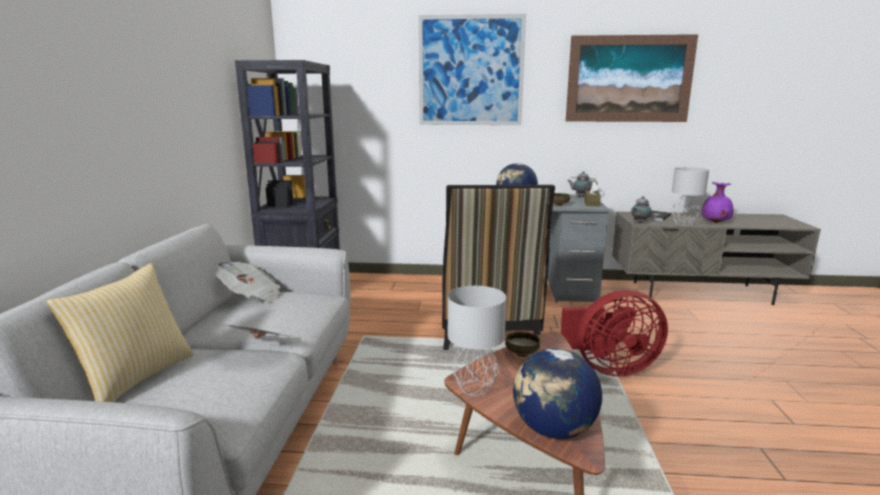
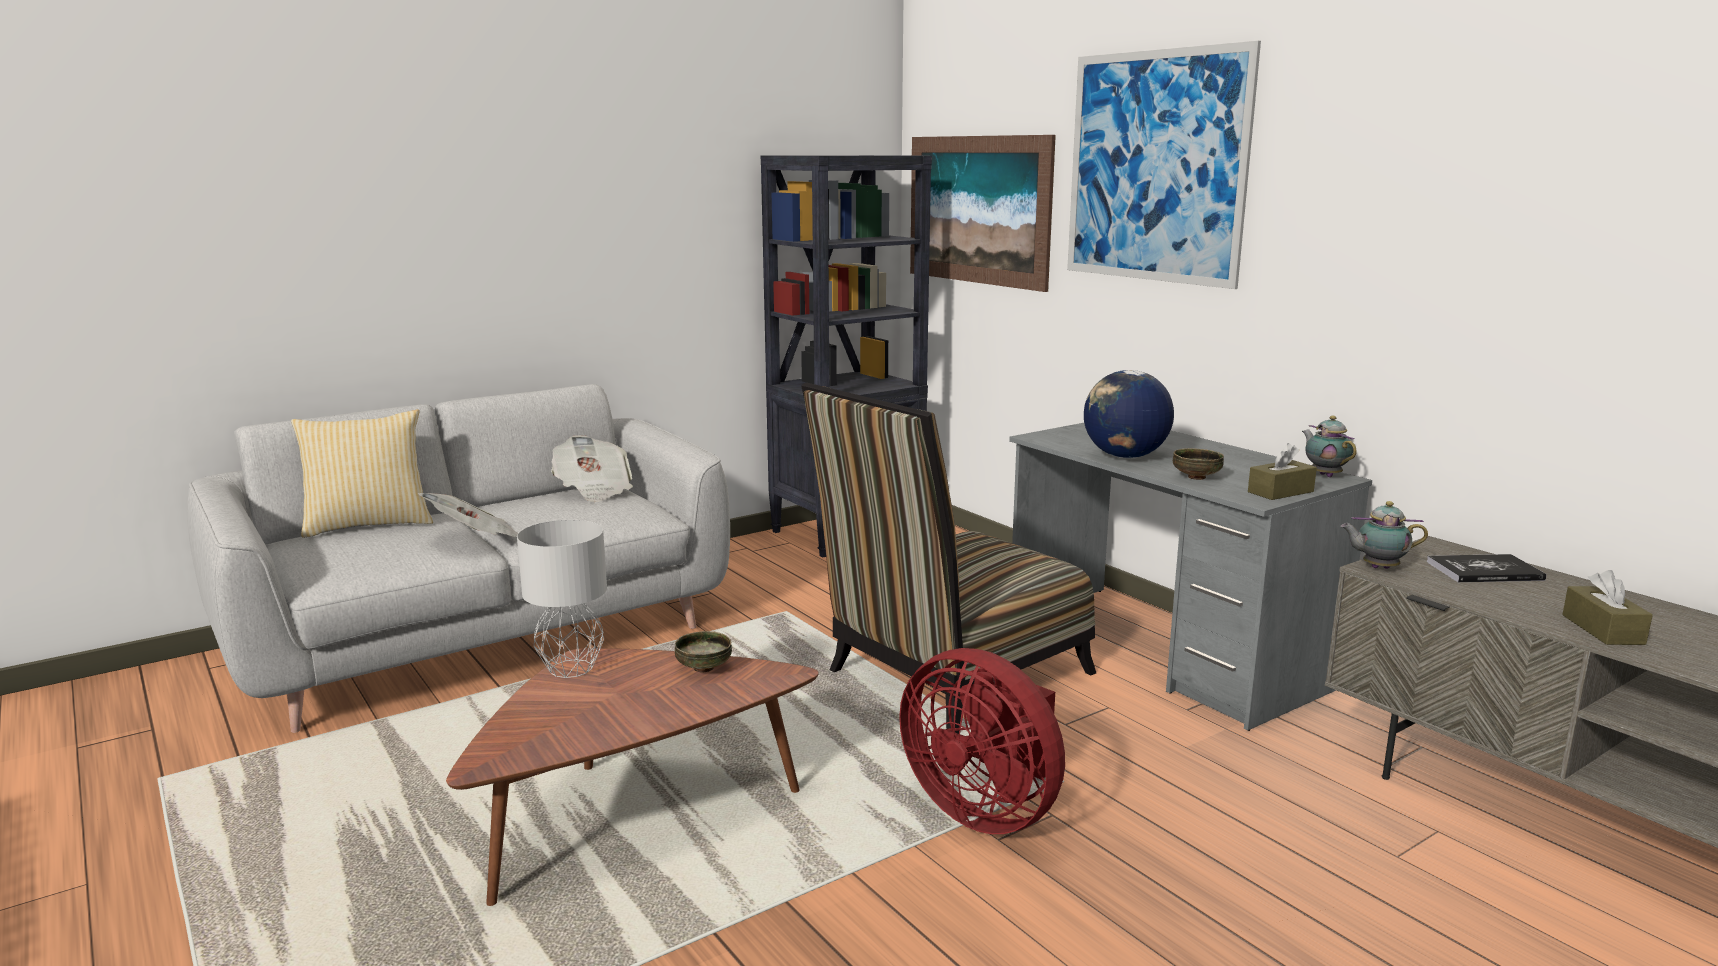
camera: 50 degrees right, 0 degrees up
globe [513,348,602,439] -> none
picture [566,34,698,122] -> picture moved to [910,135,1056,292]
grey table lamp [671,167,709,226] -> none
purple vase [701,182,733,223] -> brown tissue box [1562,570,1653,645]

